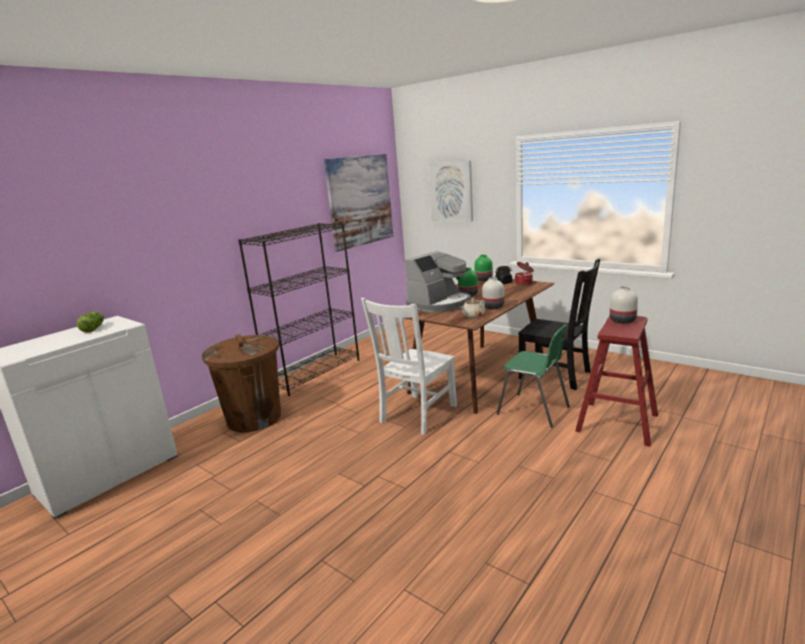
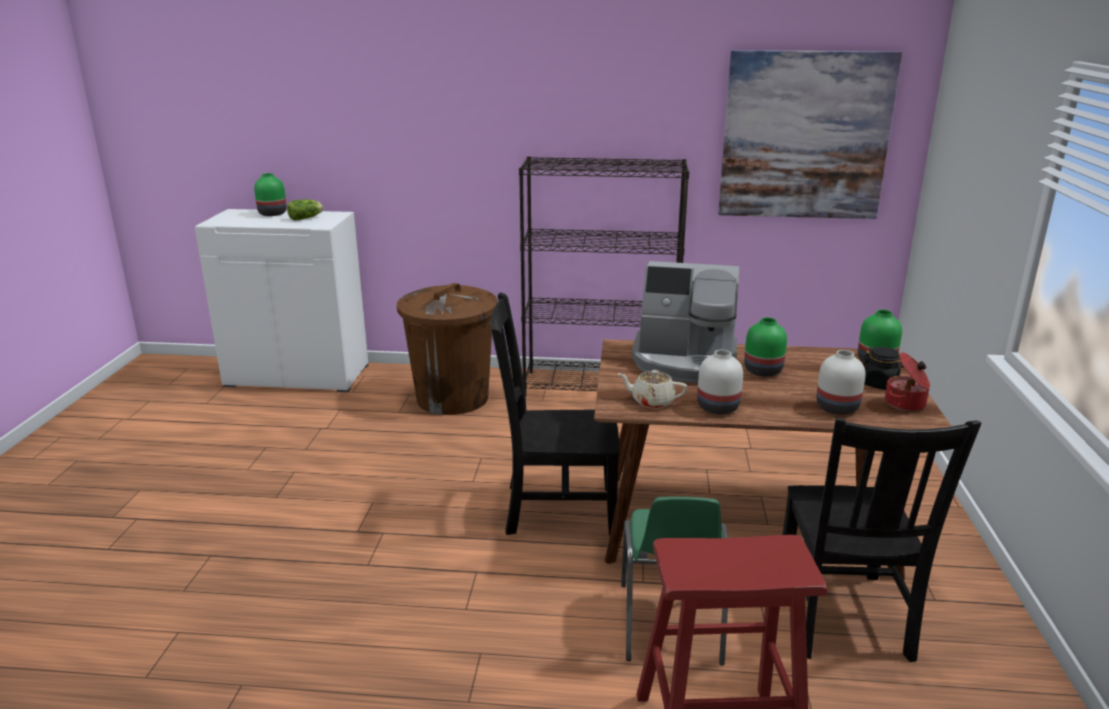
camera: 55 degrees right, 5 degrees up
white chair [361,298,457,435] -> black chair [490,292,620,536]
picture [429,161,473,222] -> none
white vase [610,286,638,324] -> white vase moved to [816,350,866,415]
none -> green vase [254,173,287,216]

